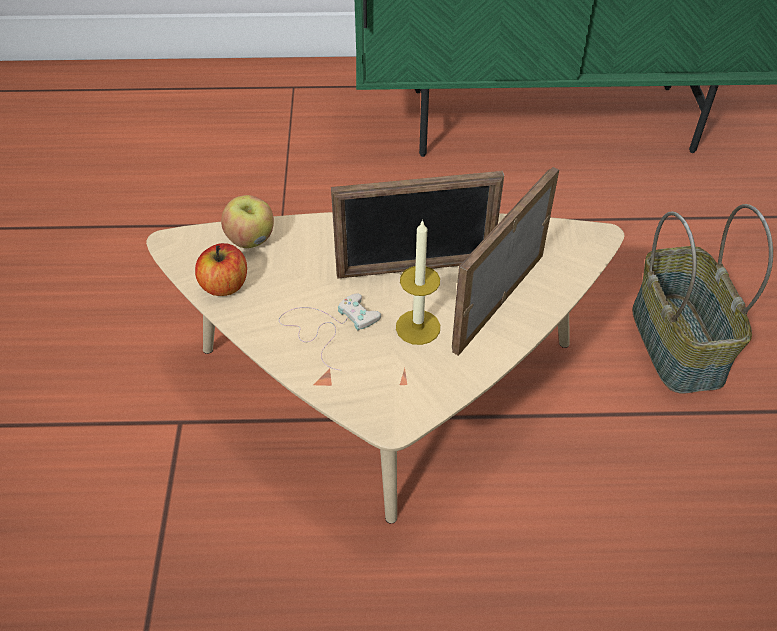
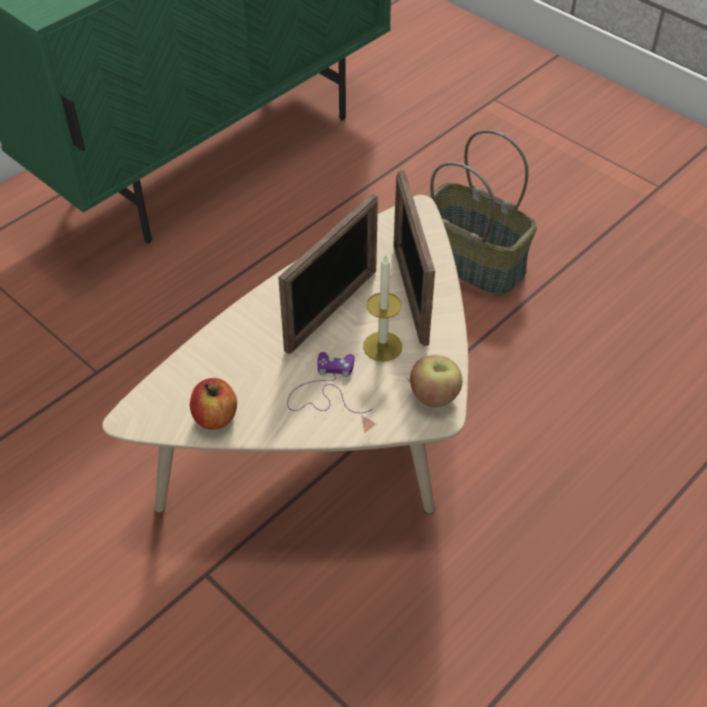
camera: 45 degrees left, 0 degrees up
apple [221,195,274,248] -> apple moved to [410,355,462,407]
white game controller [279,293,381,370] -> purple game controller [287,352,374,413]

